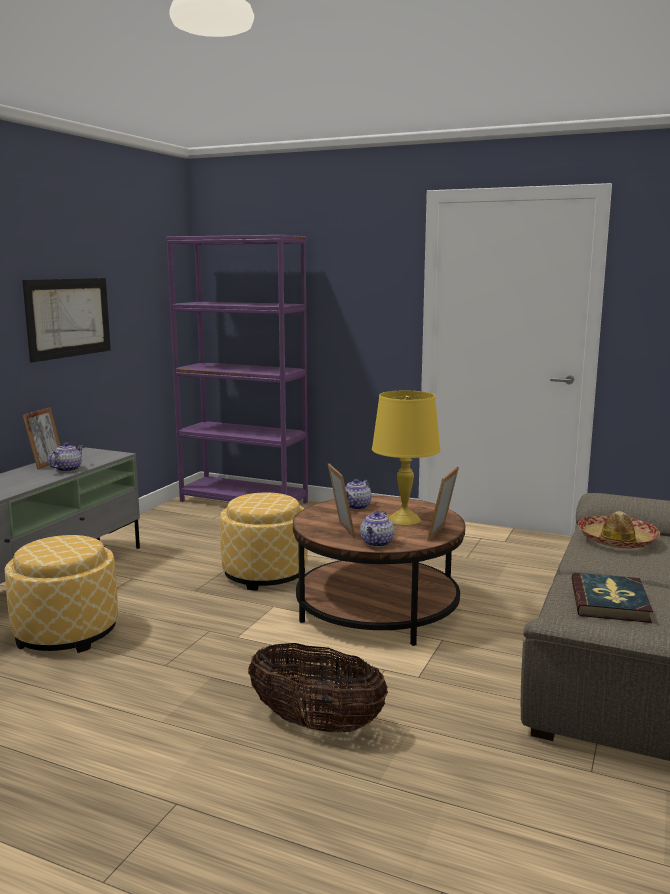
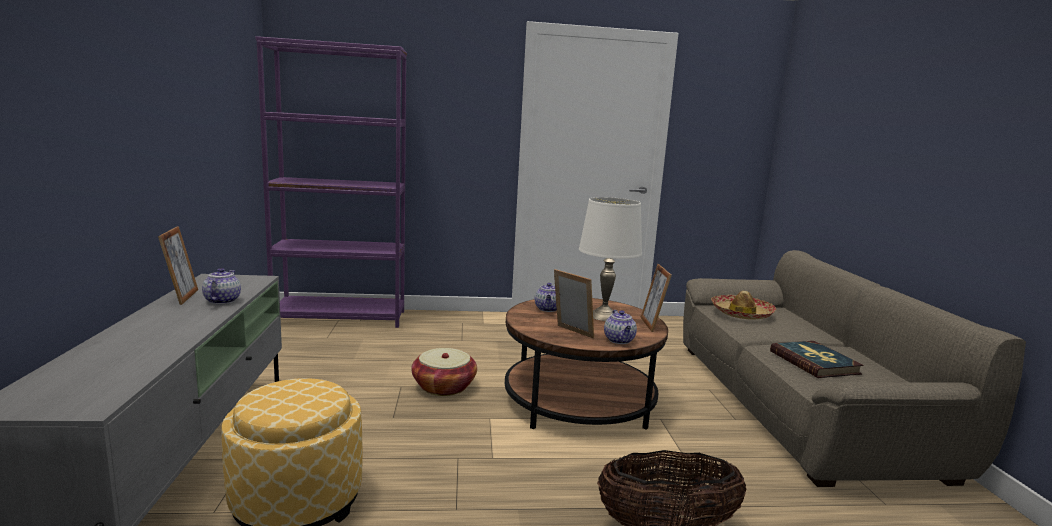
camera: 30 degrees left, 0 degrees up
picture [22,278,111,363] -> none
ottoman [220,493,308,591] -> basket [411,348,477,396]
yellow table lamp [372,391,441,525] -> white table lamp [579,197,642,321]

